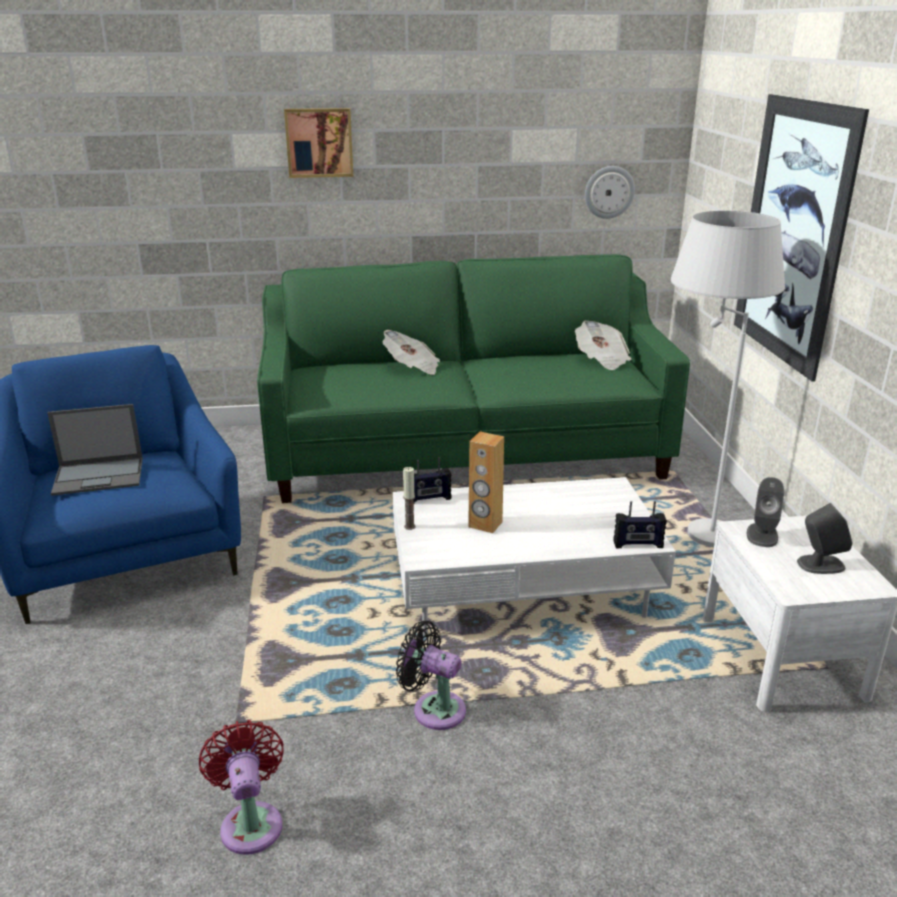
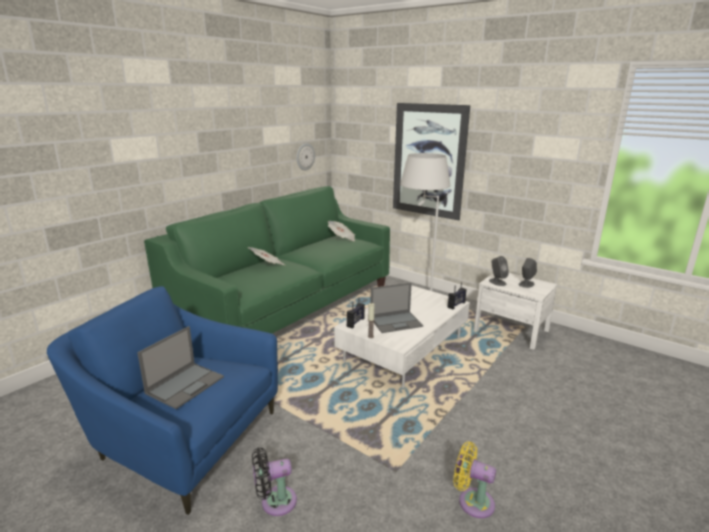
camera: 45 degrees left, 5 degrees down
red fan [199,720,284,855] -> yellow fan [453,442,496,518]
picture [284,108,353,178] -> none
black fan [396,621,466,730] -> black fan moved to [252,448,297,516]
brown speaker [468,431,504,533] -> laptop [370,283,423,333]

